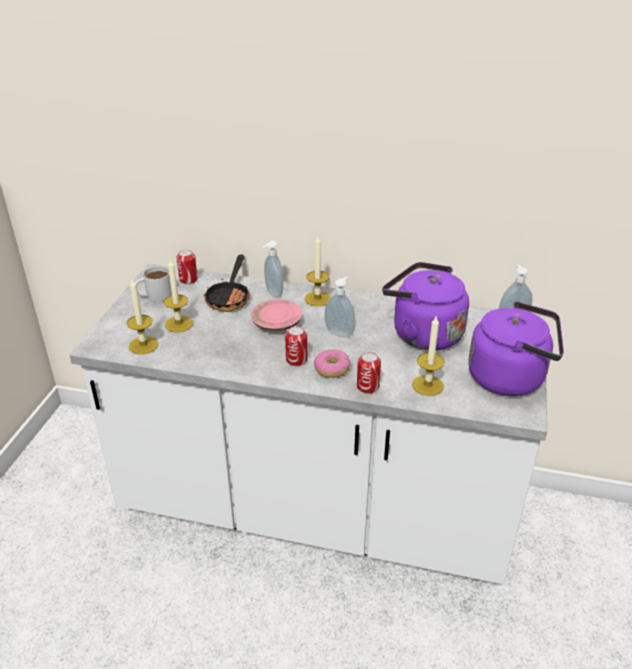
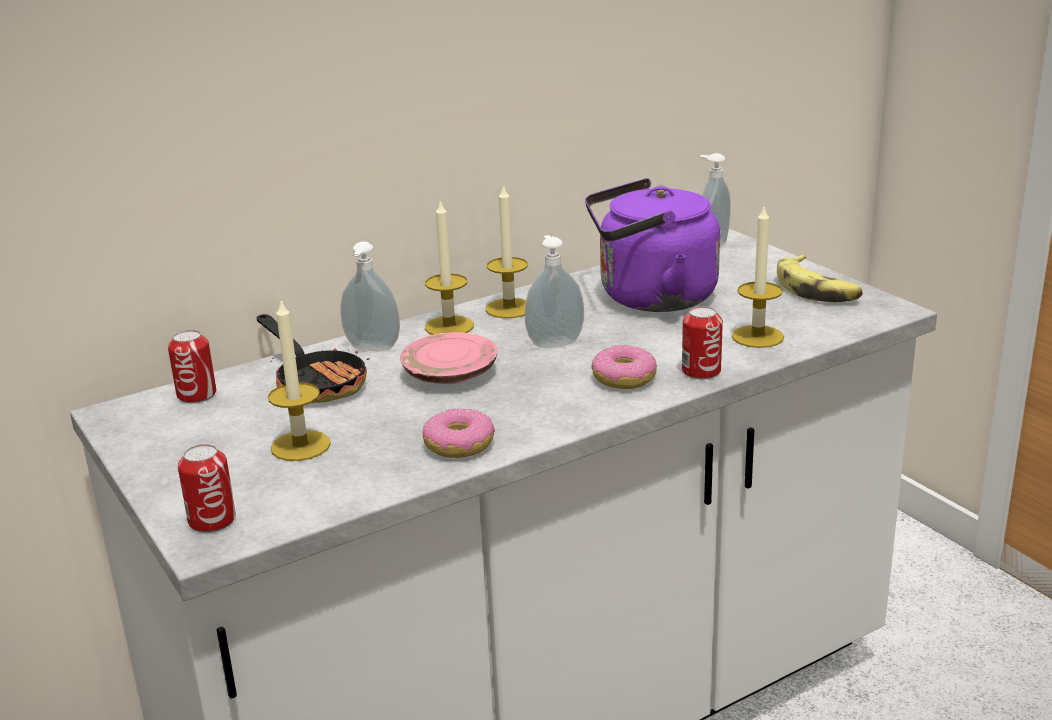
camera: 45 degrees left, 10 degrees down
candle [127,279,159,354] -> candle moved to [486,184,528,318]
white mug [135,266,172,302] -> none
can [285,326,307,366] -> can moved to [178,444,236,533]
purple kettle [468,301,564,396] -> banana [777,254,863,302]
none -> donut [423,408,495,458]

